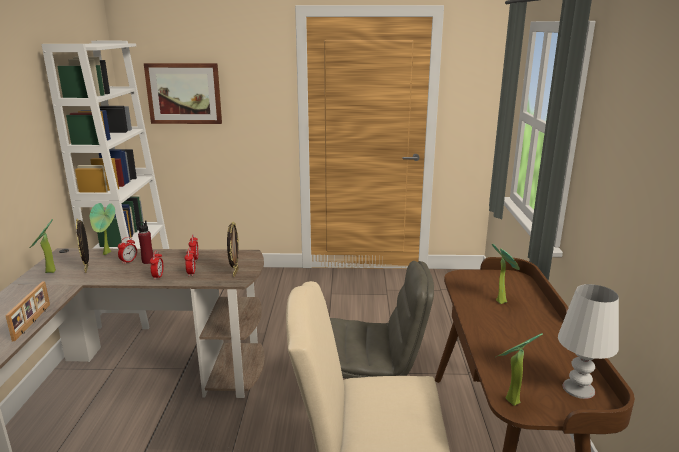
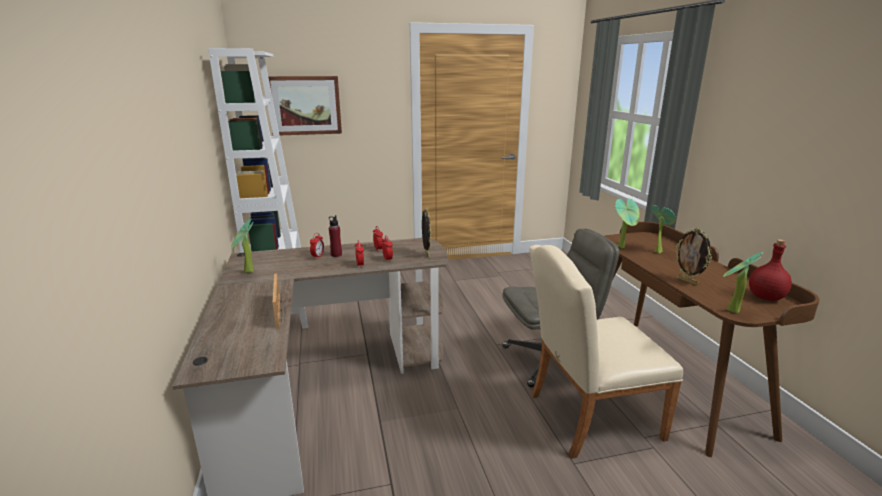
camera: 15 degrees left, 0 degrees up
picture frame [76,219,89,273] -> picture frame moved to [675,228,712,285]
potted plant [90,203,115,255] -> potted plant moved to [615,198,639,248]
white table lamp [558,284,619,399] -> red bottle [749,239,792,301]

